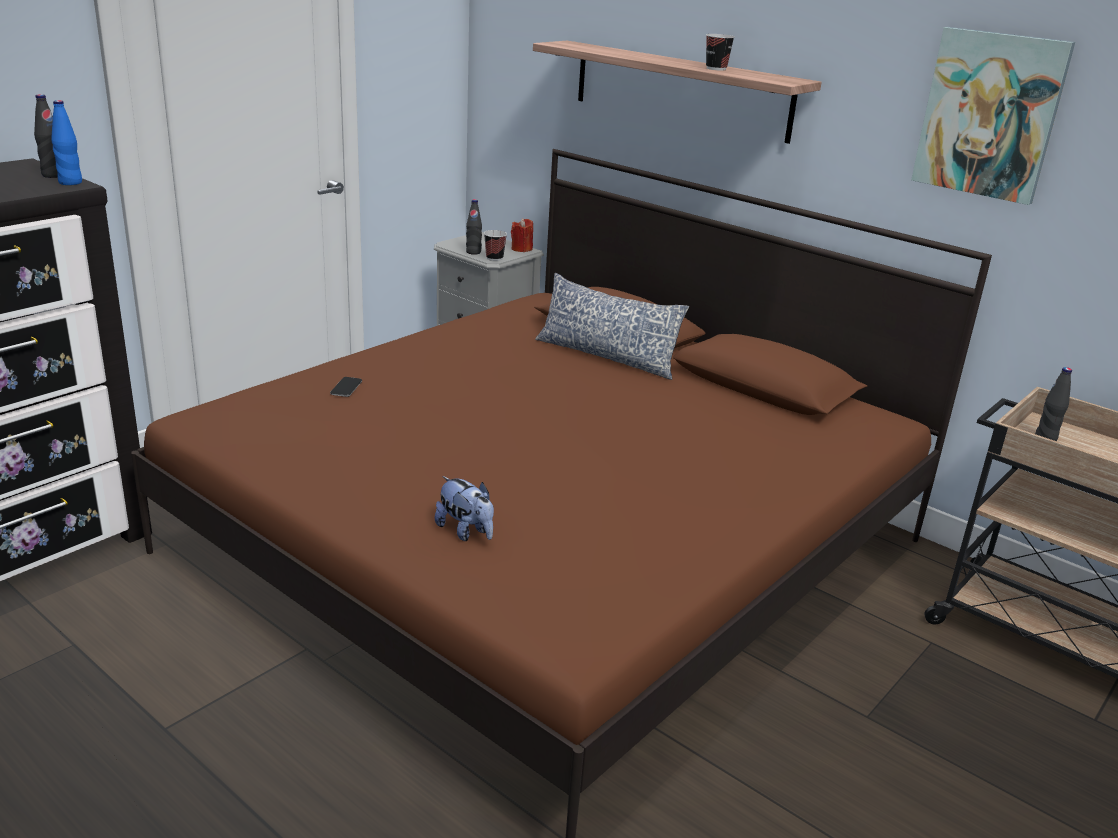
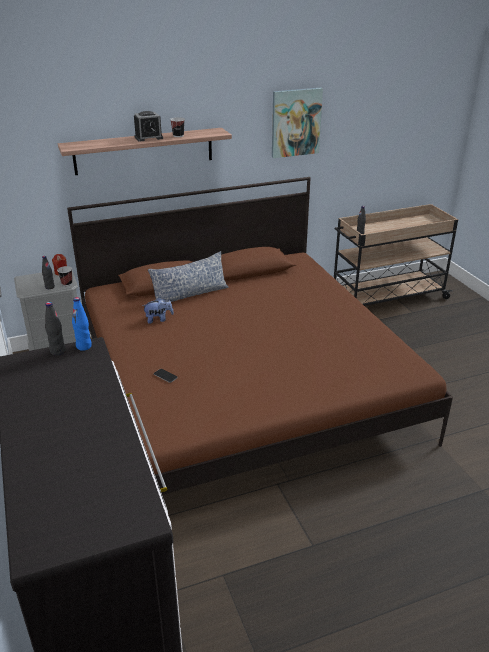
camera: 60 degrees left, 5 degrees up
plush toy [435,476,494,541] -> plush toy moved to [142,298,174,324]
none -> alarm clock [134,111,163,142]

